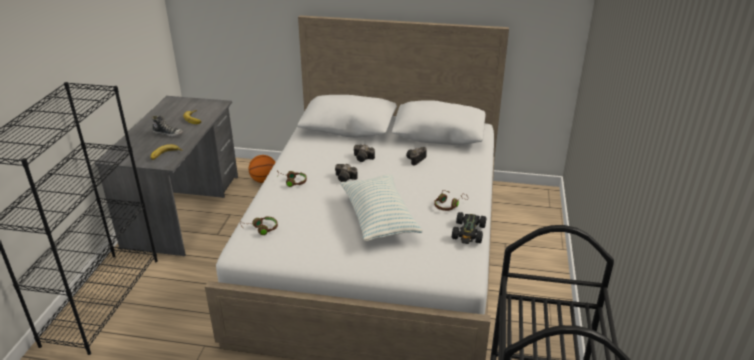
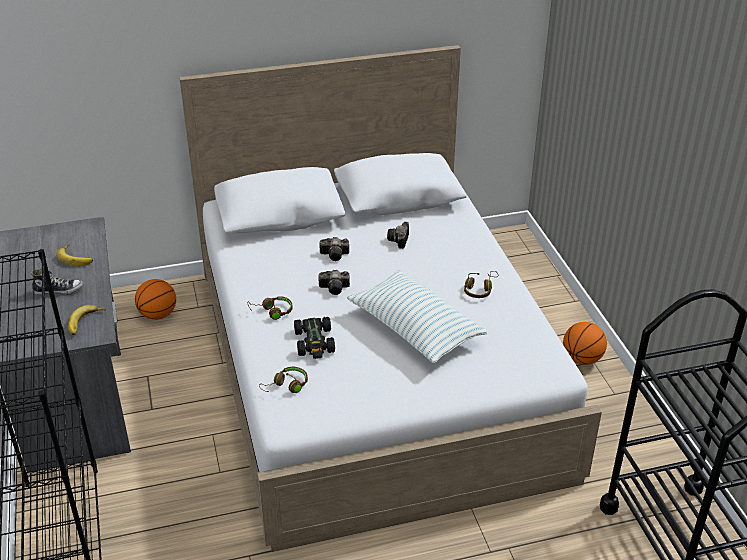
camera: 25 degrees left, 5 degrees up
black toy car [452,212,486,244] -> black toy car moved to [294,317,335,359]
none -> basketball [563,322,607,365]

